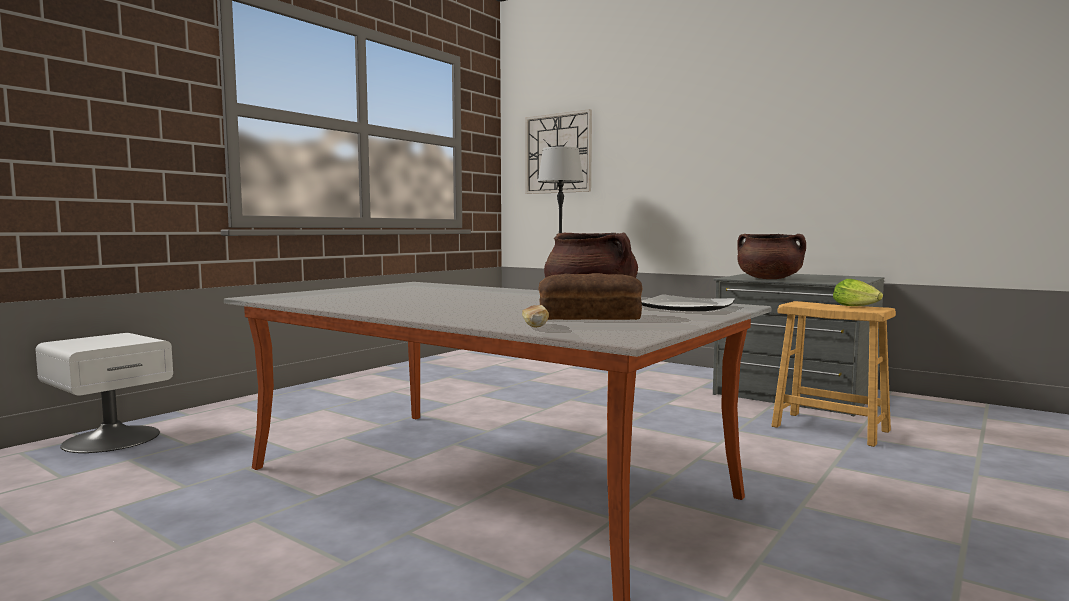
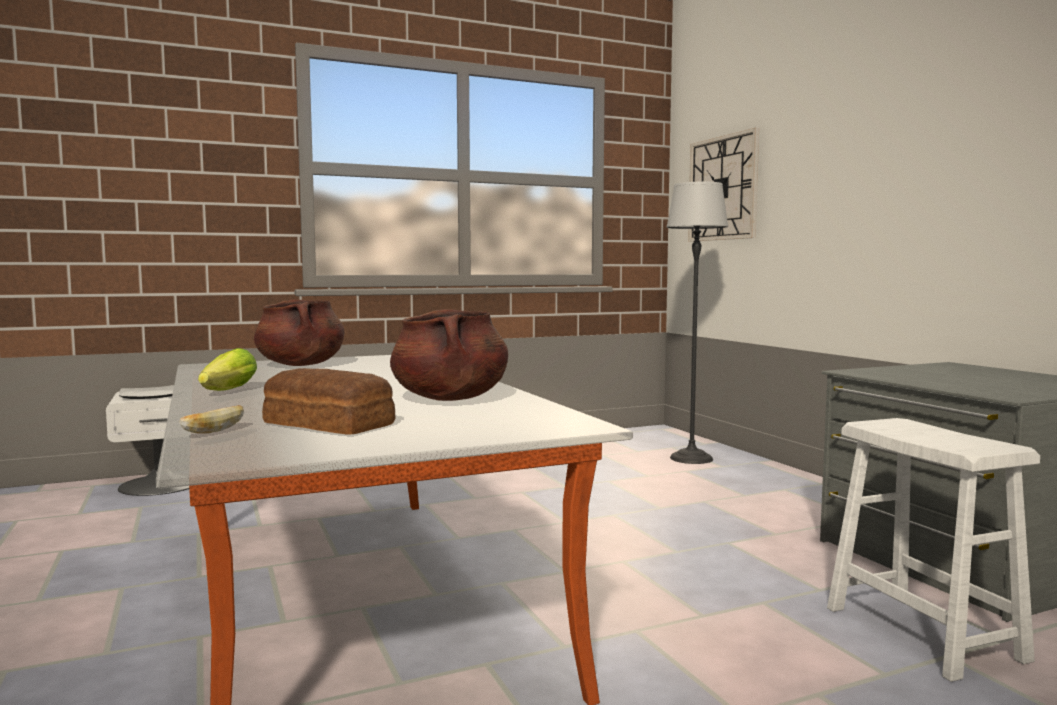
camera: 30 degrees right, 0 degrees up
plate [641,294,735,311] -> plate moved to [119,385,174,399]
brown cooking pot [737,234,806,279] -> brown cooking pot moved to [254,299,344,366]
brown stool [771,301,896,447] -> white stool [827,418,1040,682]
lettuce [833,279,883,306] -> lettuce moved to [198,348,257,391]

